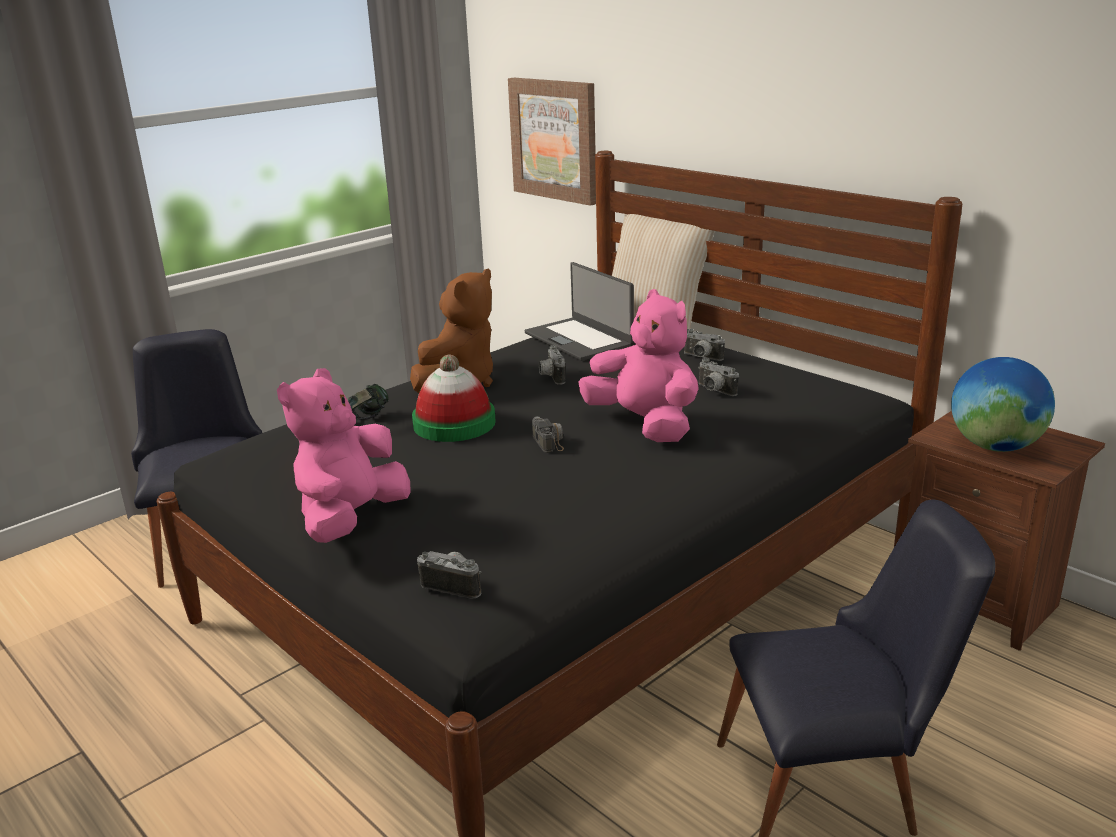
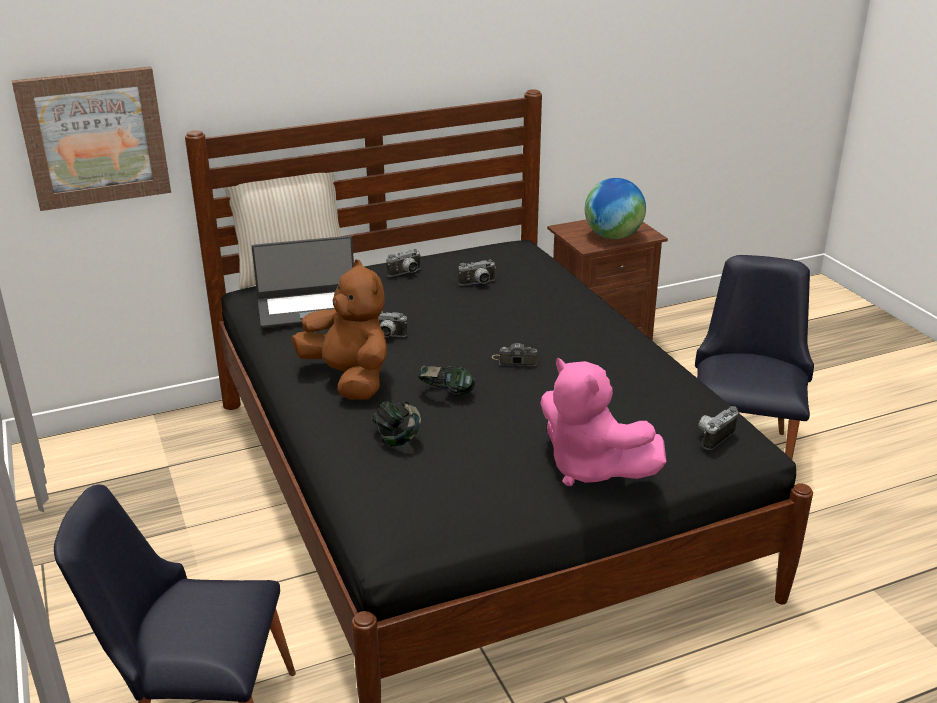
camera: 70 degrees left, 5 degrees up
hat [412,355,496,442] -> headphones [418,366,475,396]
pink plush toy [579,289,699,442] -> none

